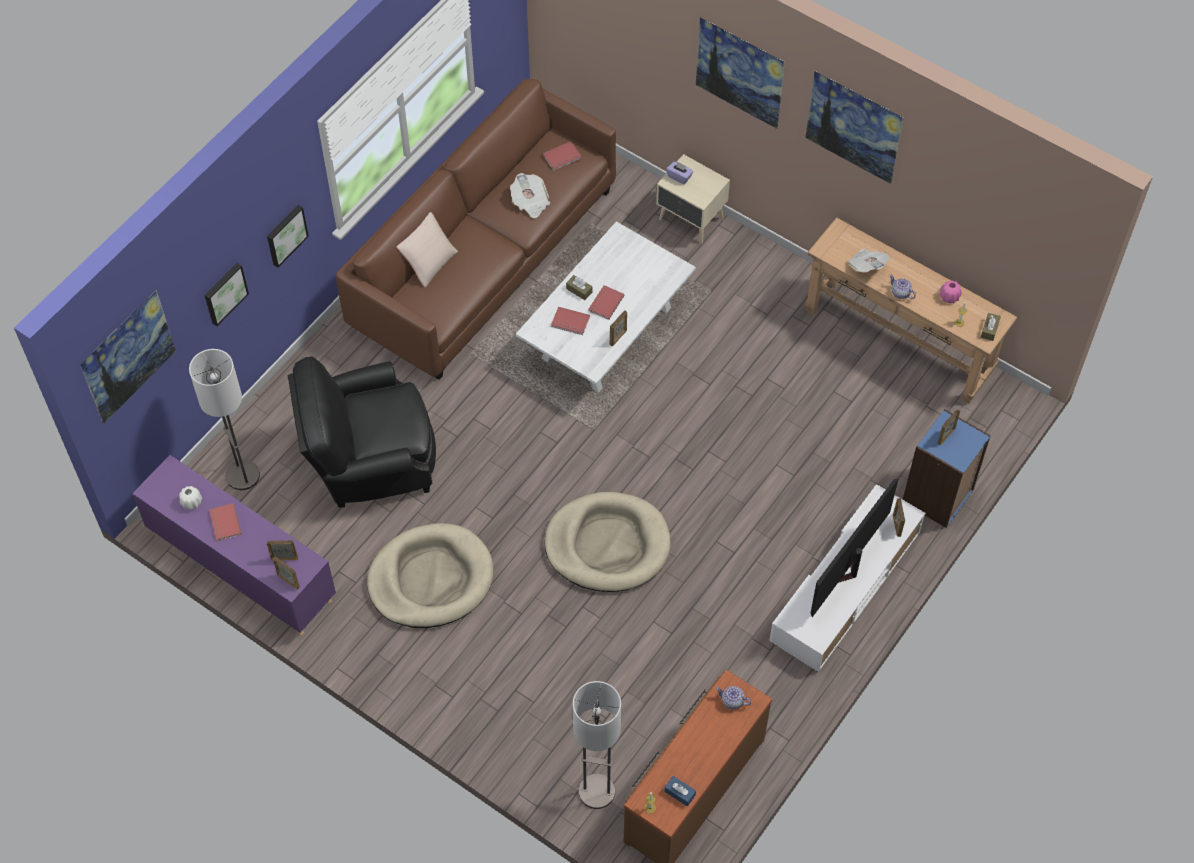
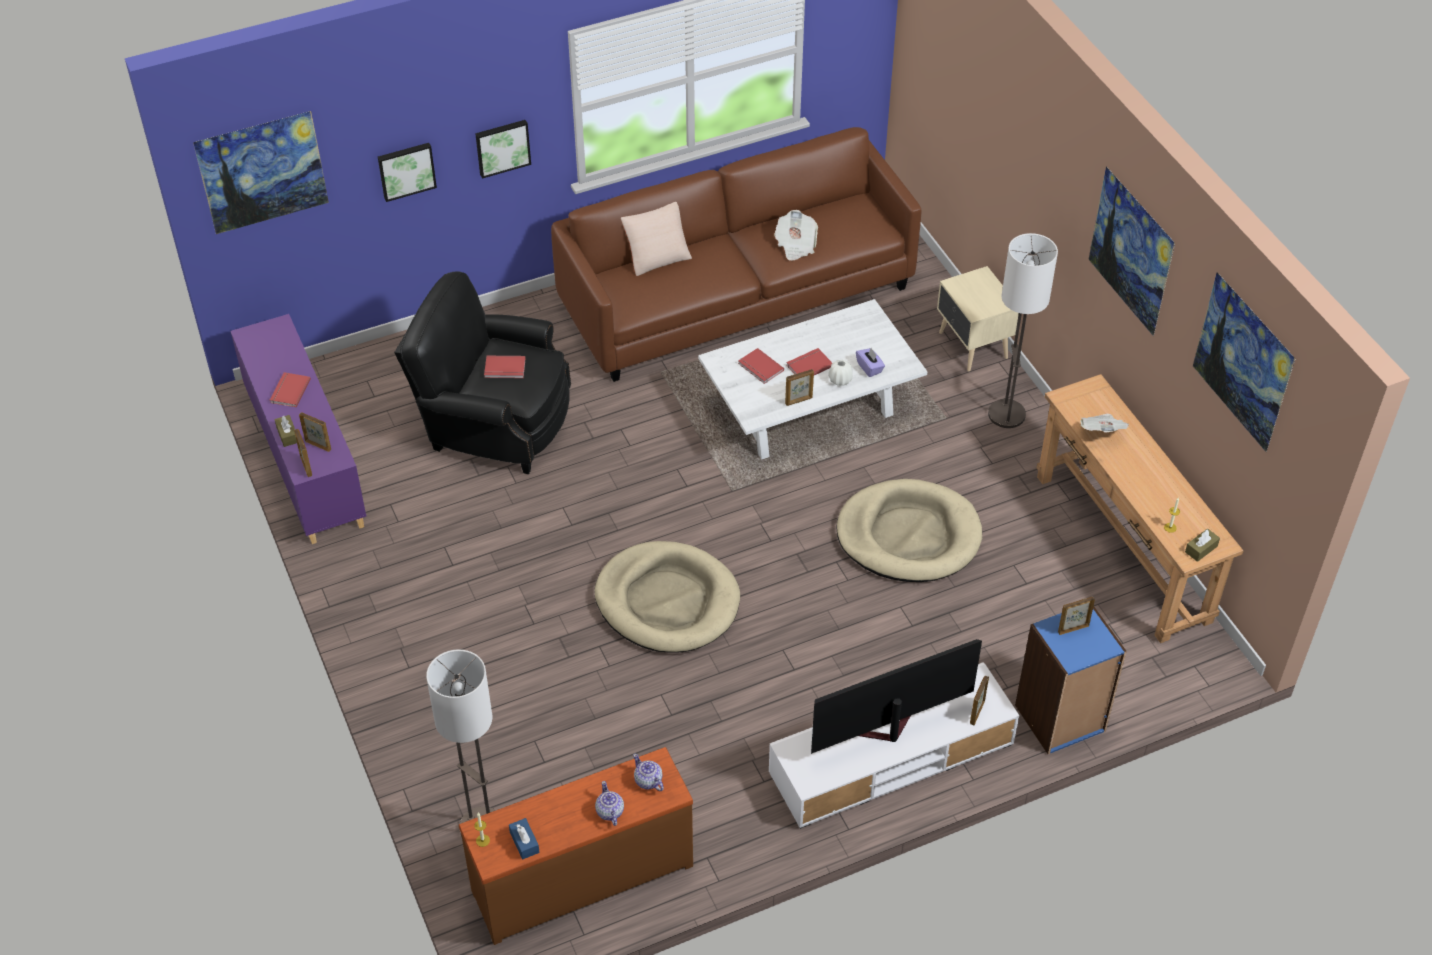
camera: 30 degrees right, 10 degrees down
white vase [179,486,202,510] -> white vase moved to [828,360,853,386]
floor lamp [189,349,260,490] -> floor lamp moved to [988,233,1058,428]
beige dog bed [367,523,493,628] -> beige dog bed moved to [836,479,982,582]
red book [543,141,582,171] -> red book moved to [484,356,526,378]
brown tissue box [566,275,592,300] -> brown tissue box moved to [274,415,297,447]
purple tissue box [666,161,693,184] -> purple tissue box moved to [856,348,885,377]
picture [696,17,785,139] -> picture moved to [1193,272,1295,453]
teapot [889,275,916,299] -> teapot moved to [595,781,624,826]
pink vase [940,280,962,303] -> none

